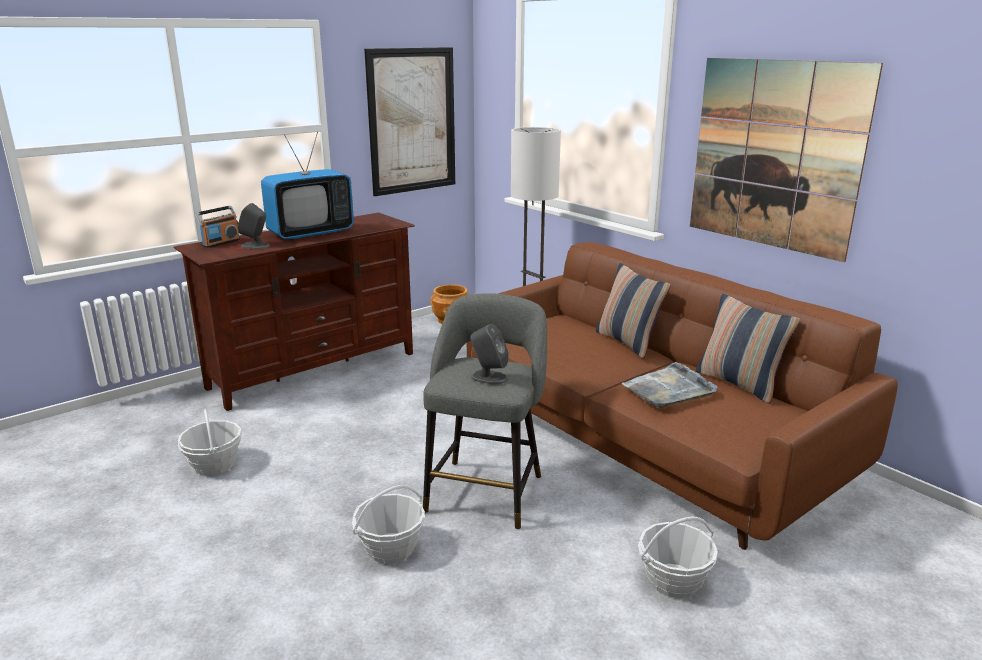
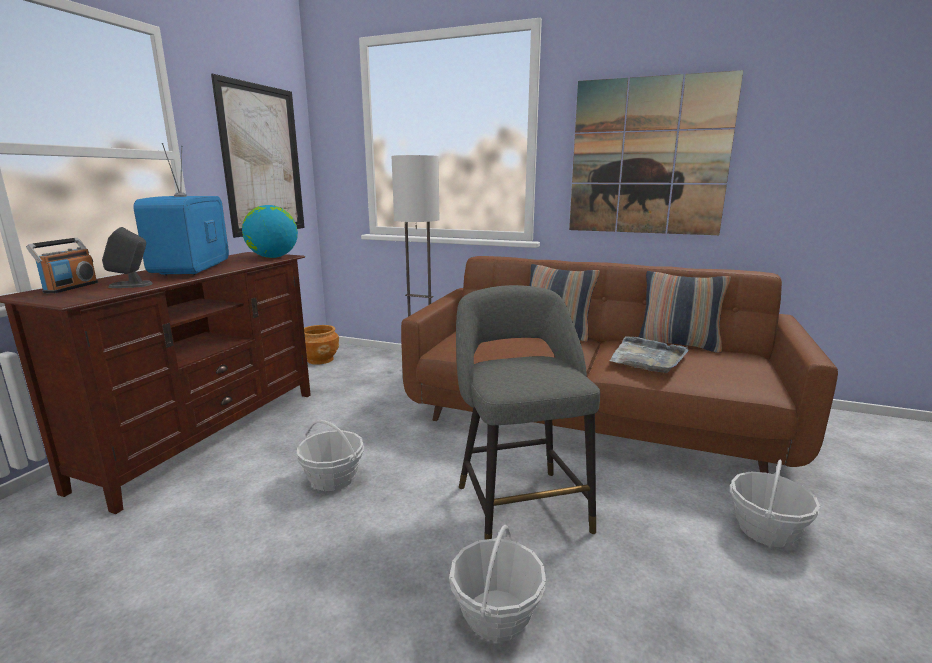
camera: 30 degrees left, 5 degrees down
basket [178,409,242,475] -> basket moved to [296,420,364,491]
television [261,132,354,240] -> television turned 150 degrees clockwise [133,143,229,276]
grey speaker [470,324,509,385] -> none
none -> globe [242,205,298,258]

